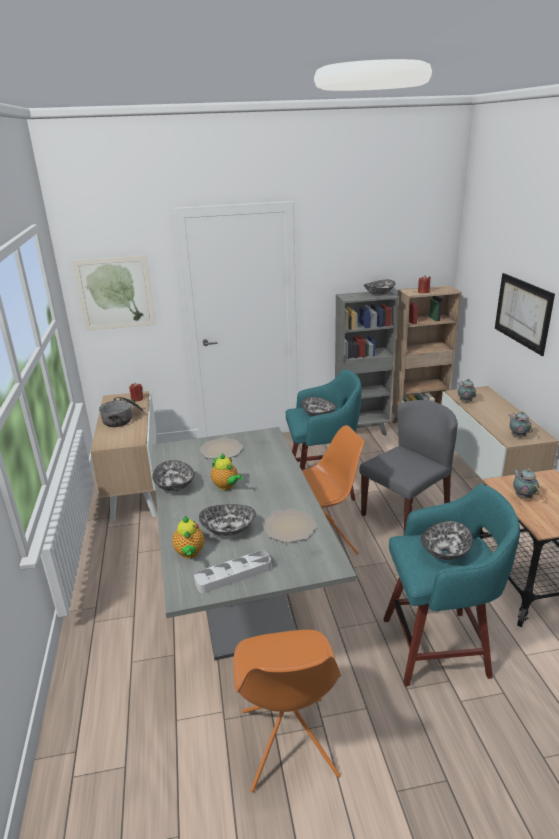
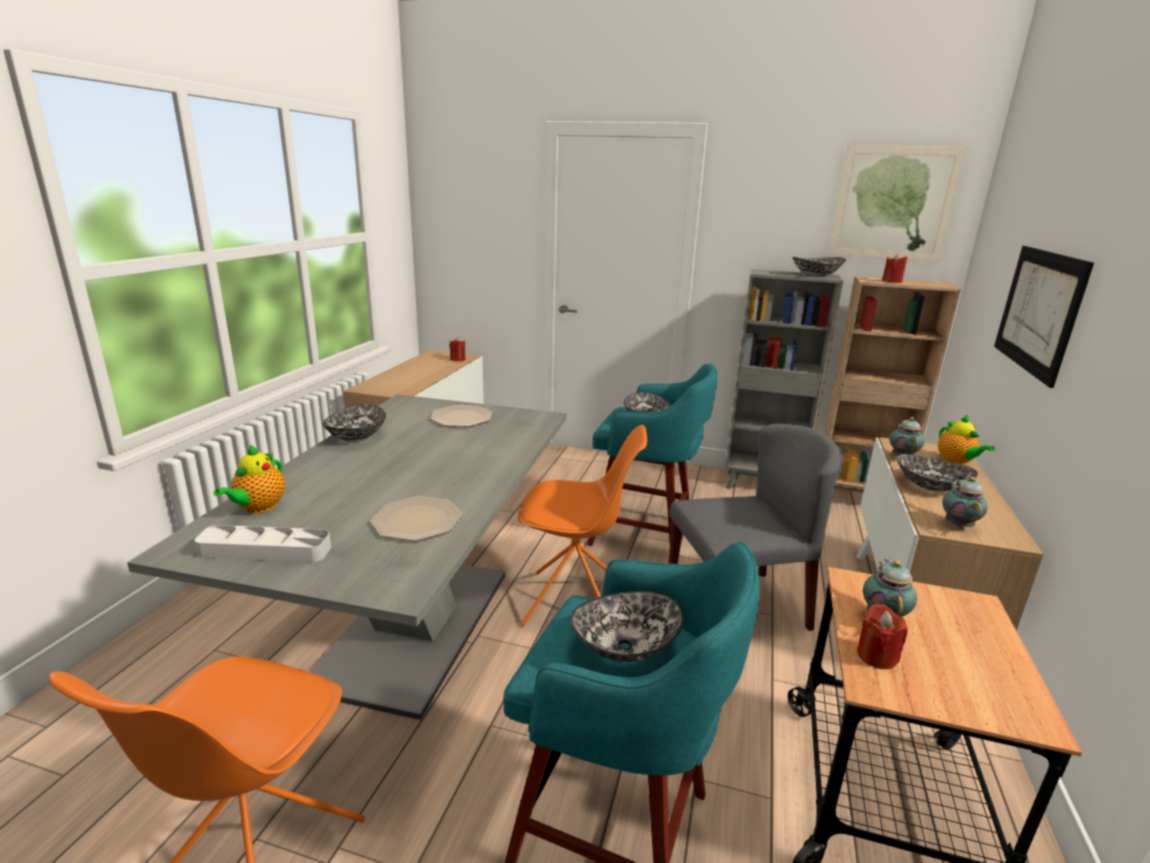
camera: 25 degrees right, 5 degrees down
picture [72,255,156,331] -> picture moved to [828,145,966,262]
cooking pot [99,397,144,427] -> none
bowl [199,504,256,536] -> bowl moved to [896,454,978,492]
teapot [211,453,243,490] -> teapot moved to [938,415,995,465]
none -> red candle [857,604,908,669]

